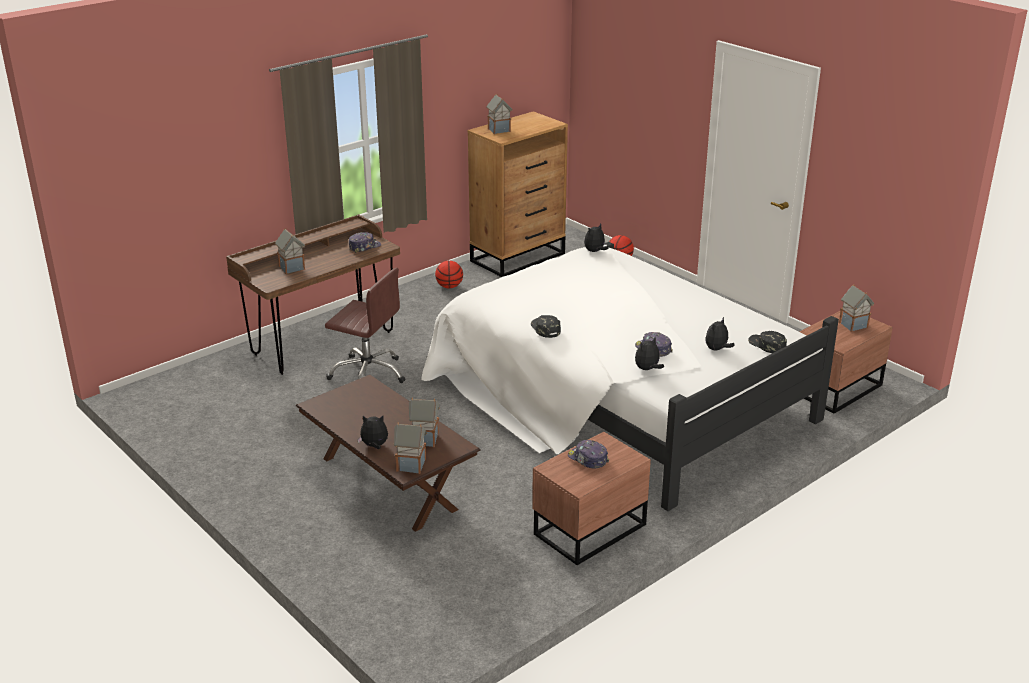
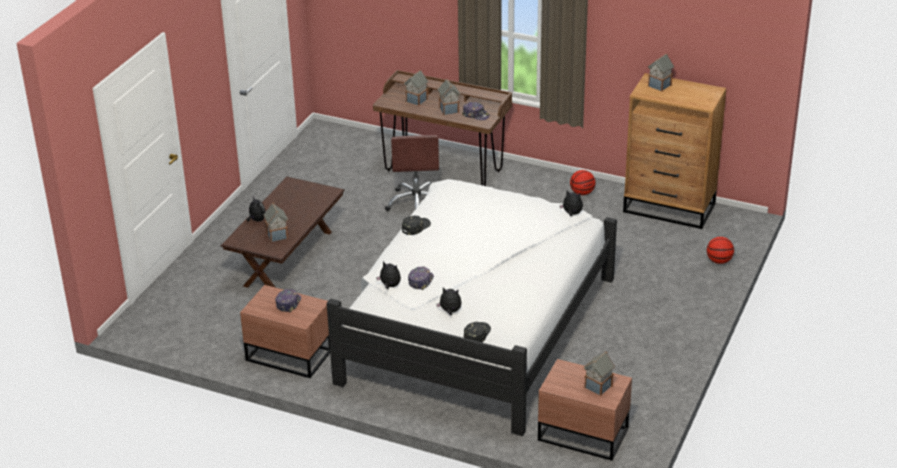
camera: 65 degrees right, 5 degrees up
toy house [394,422,427,474] -> toy house moved to [438,78,460,115]

